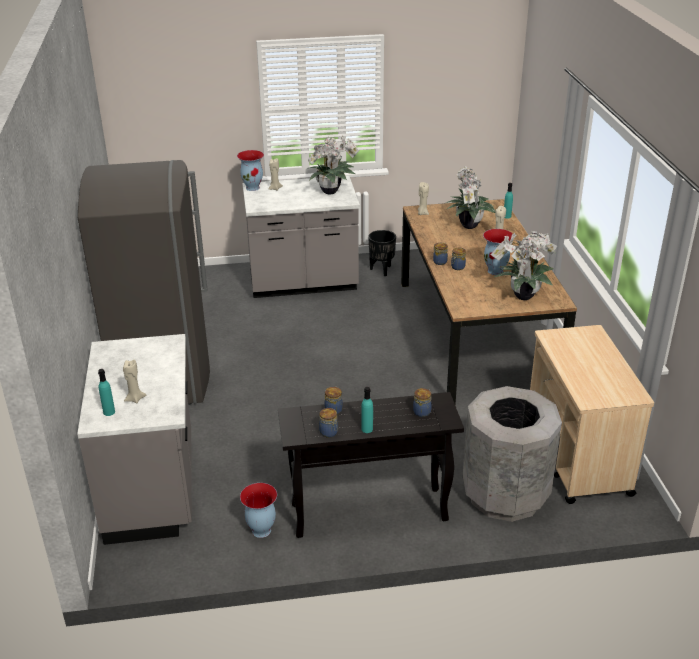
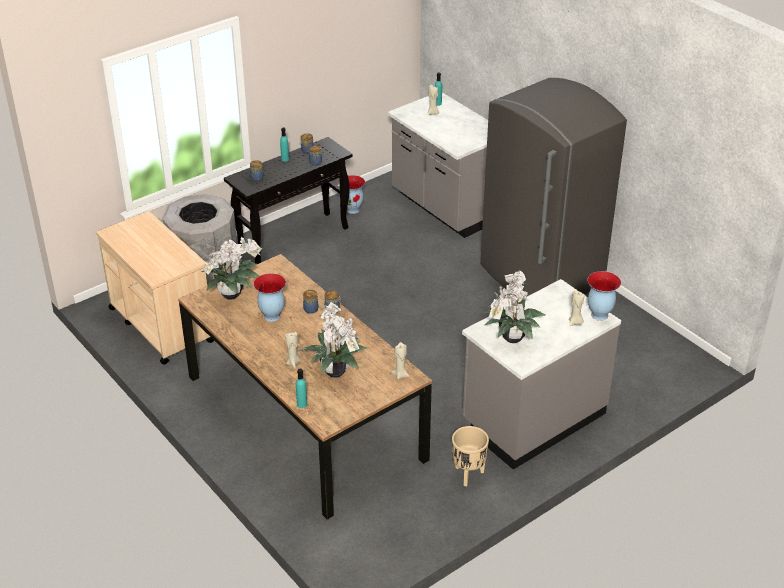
camera: 150 degrees right, 5 degrees up
black planter [368,230,396,276] -> beige planter [452,426,489,486]

